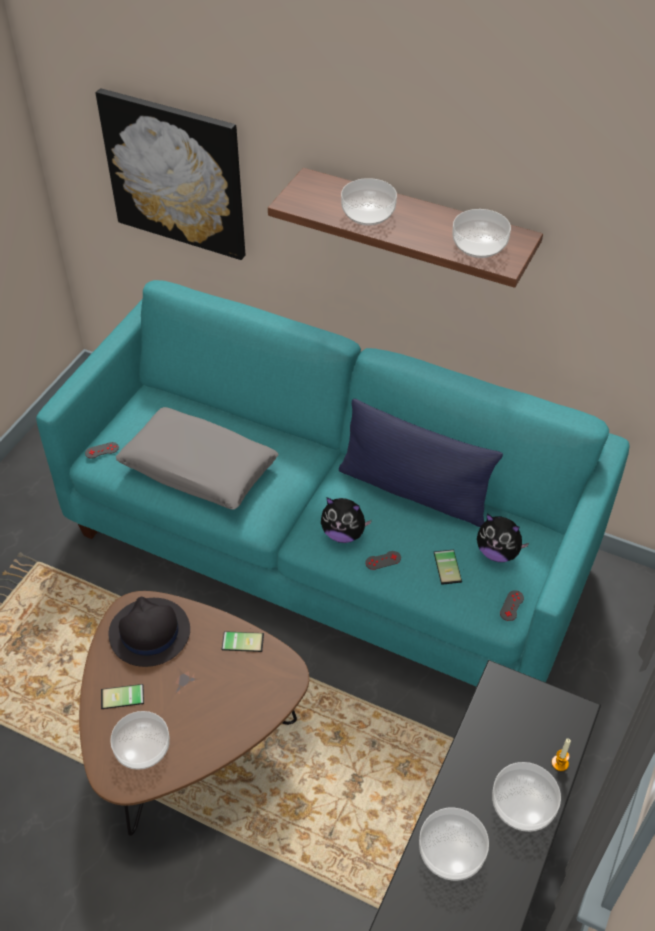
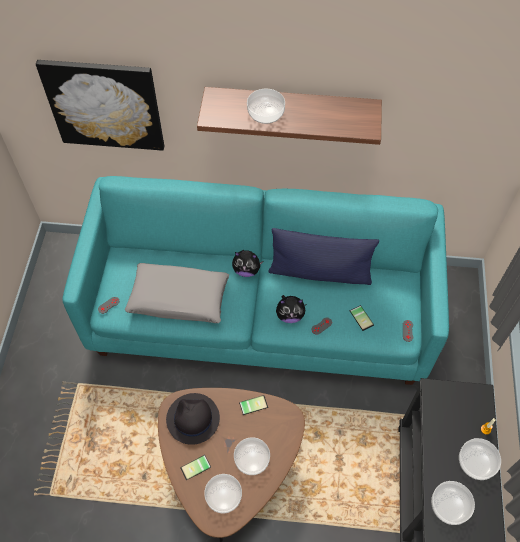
camera: 20 degrees left, 10 degrees up
bowl [452,209,511,258] -> bowl moved to [234,437,270,475]
plush toy [477,514,529,562] -> plush toy moved to [232,250,264,277]

